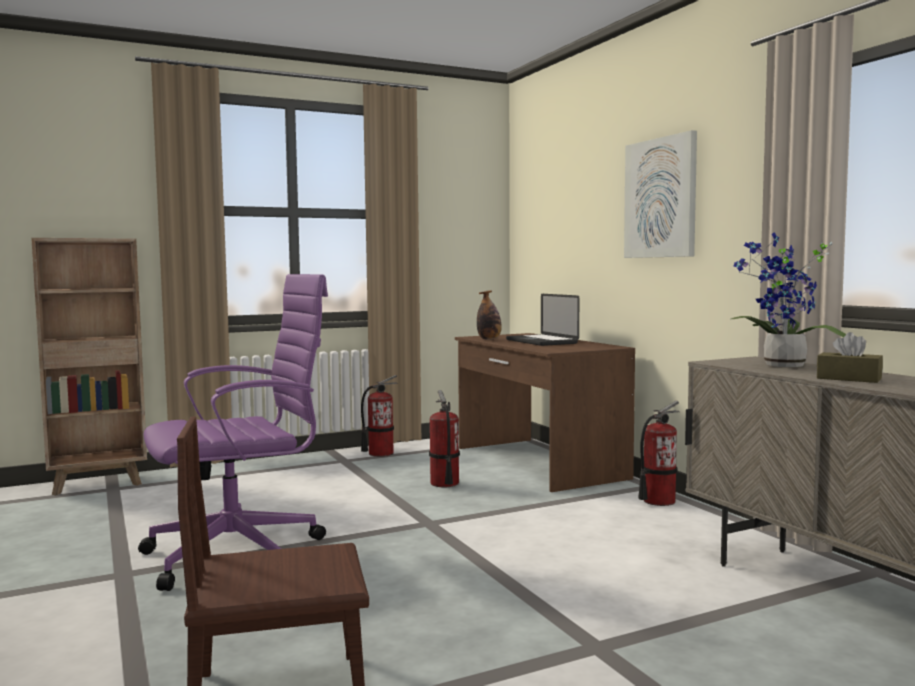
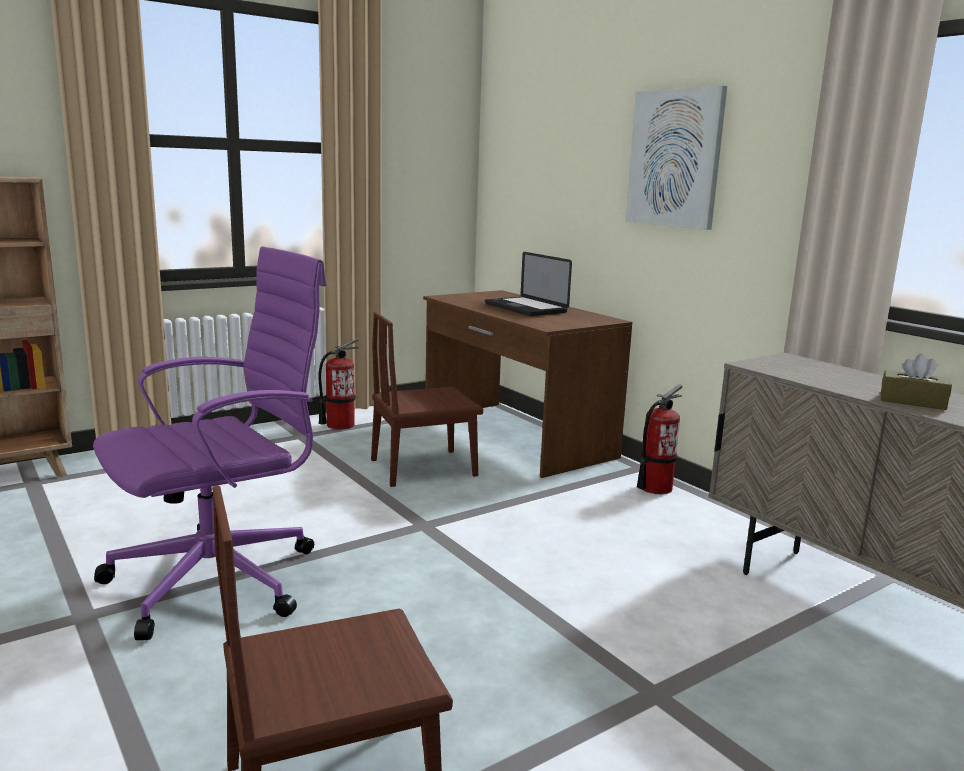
camera: 10 degrees left, 10 degrees up
fire extinguisher [429,390,460,487] -> brown chair [371,312,483,487]
bottle [477,290,501,340] -> none
potted plant [731,232,846,367] -> none

